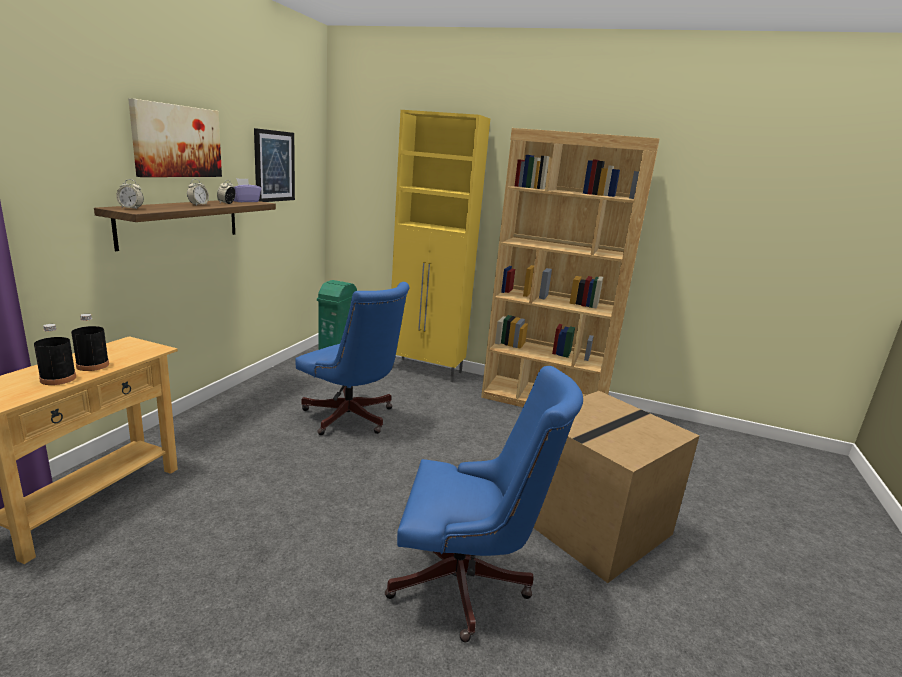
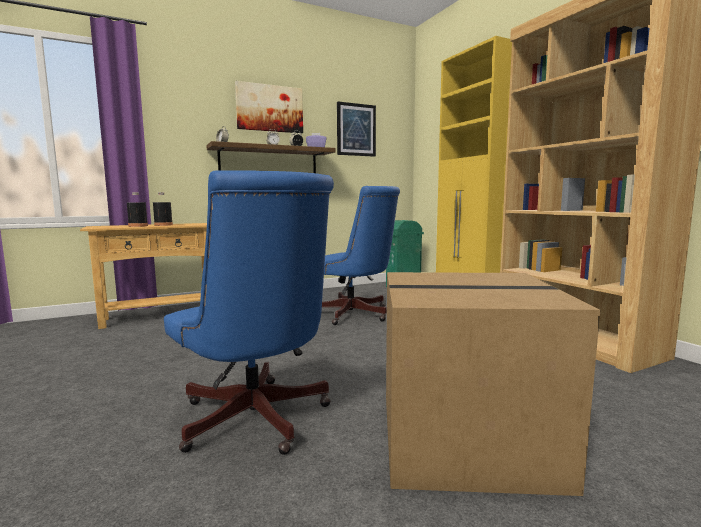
camera: 45 degrees right, 10 degrees down
blue office chair [295,282,409,435] -> blue office chair turned 45 degrees counterclockwise [322,186,400,325]

